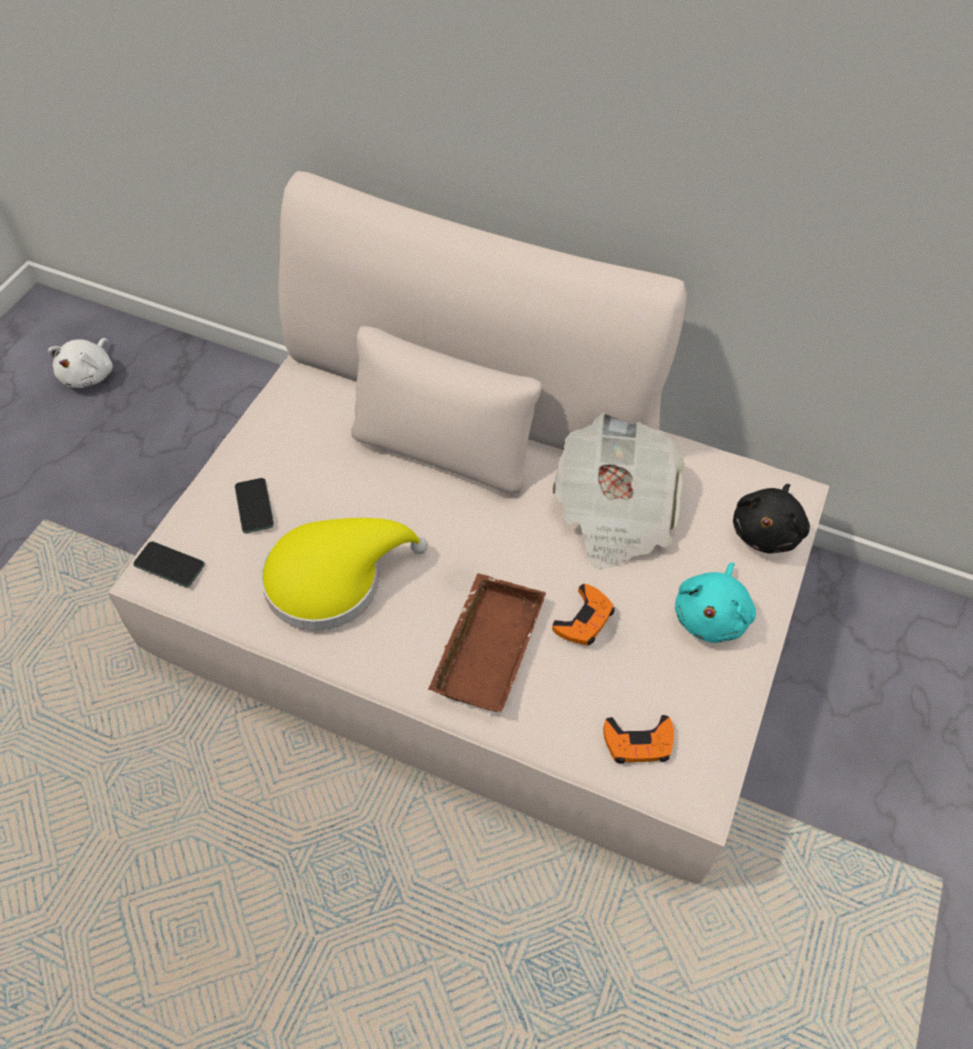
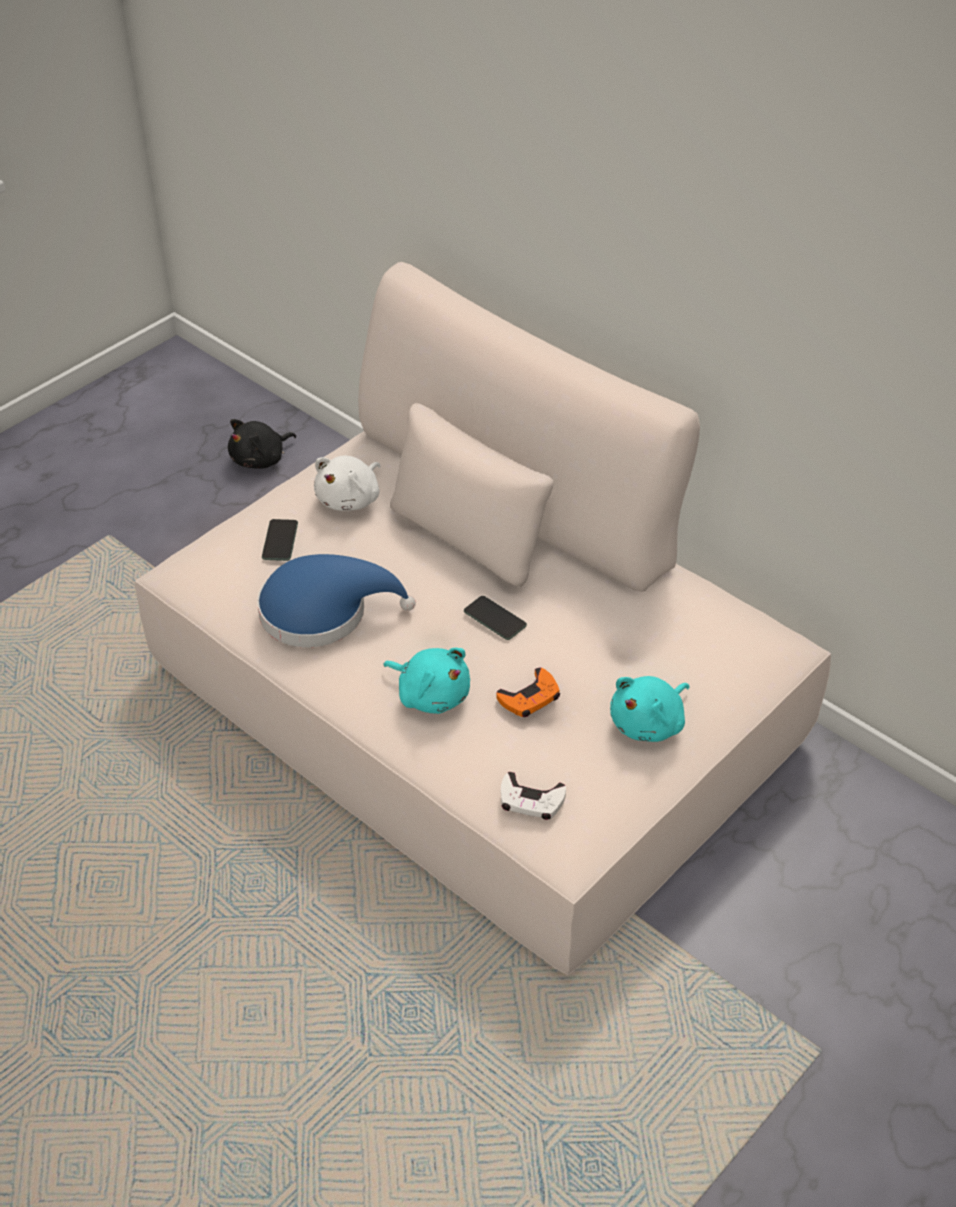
camera: 20 degrees right, 10 degrees down
white plush toy [48,338,113,388] -> white plush toy moved to [314,456,380,511]
phone [133,541,205,587] -> phone moved to [464,596,527,640]
yellow hat [261,518,428,631] -> blue hat [257,554,416,647]
brown tray [428,573,546,712] -> turquoise plush toy [383,648,470,714]
newspaper [552,413,685,570] -> none
orange game controller [603,715,674,763] -> white game controller [501,772,566,820]
black plush toy [733,484,810,553] -> black plush toy moved to [228,419,296,469]

